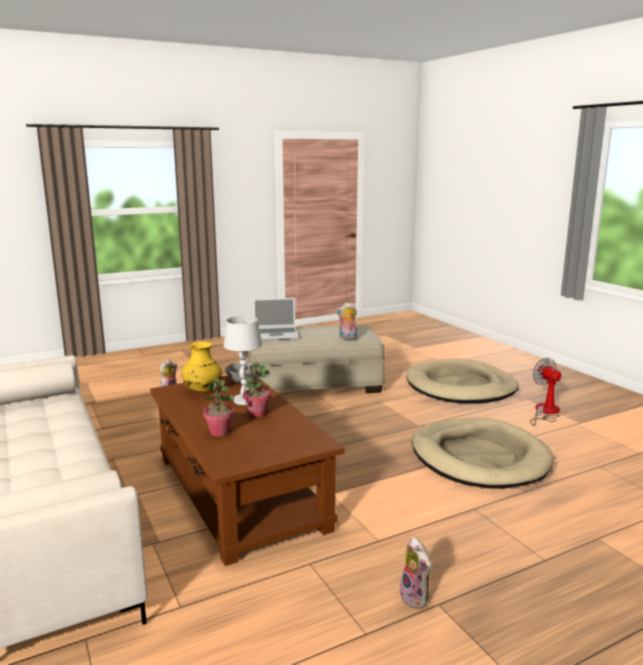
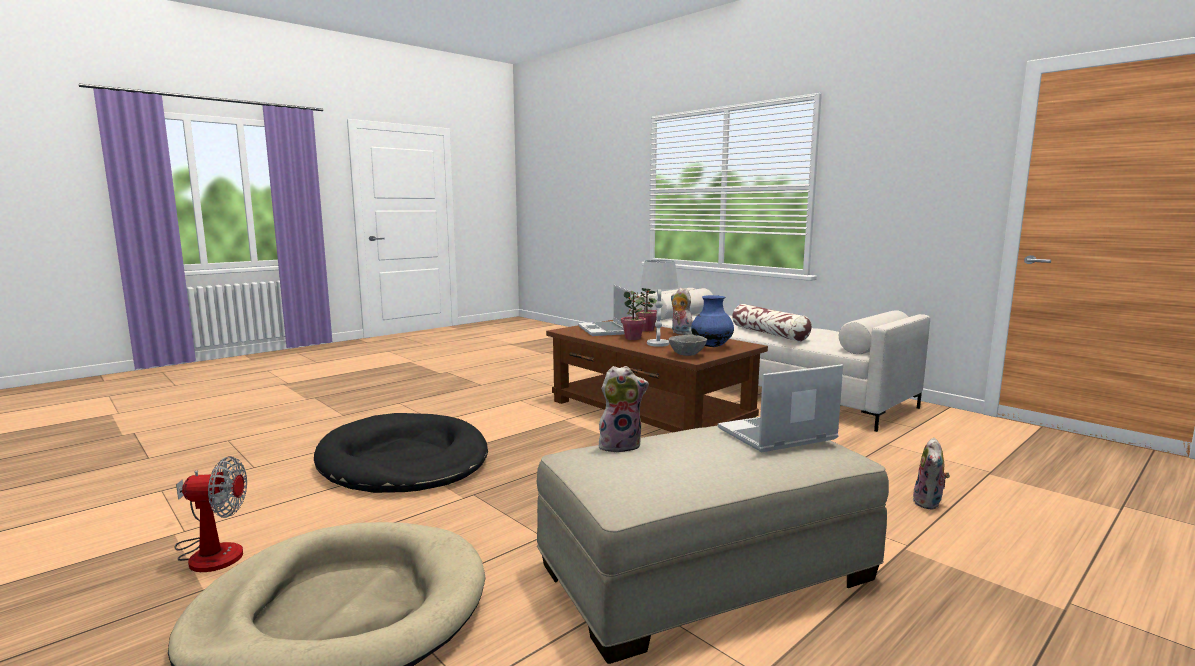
camera: 165 degrees right, 5 degrees down
yellow vase [181,342,222,393] -> blue vase [691,295,734,347]
plush toy [400,537,431,609] -> plush toy moved to [671,288,693,335]
beige dog bed [412,418,554,489] -> black dog bed [314,413,488,493]
fan [530,358,561,426] -> fan turned 60 degrees counterclockwise [174,456,247,572]
none -> laptop [578,285,631,336]
none -> pillow [732,304,812,341]

